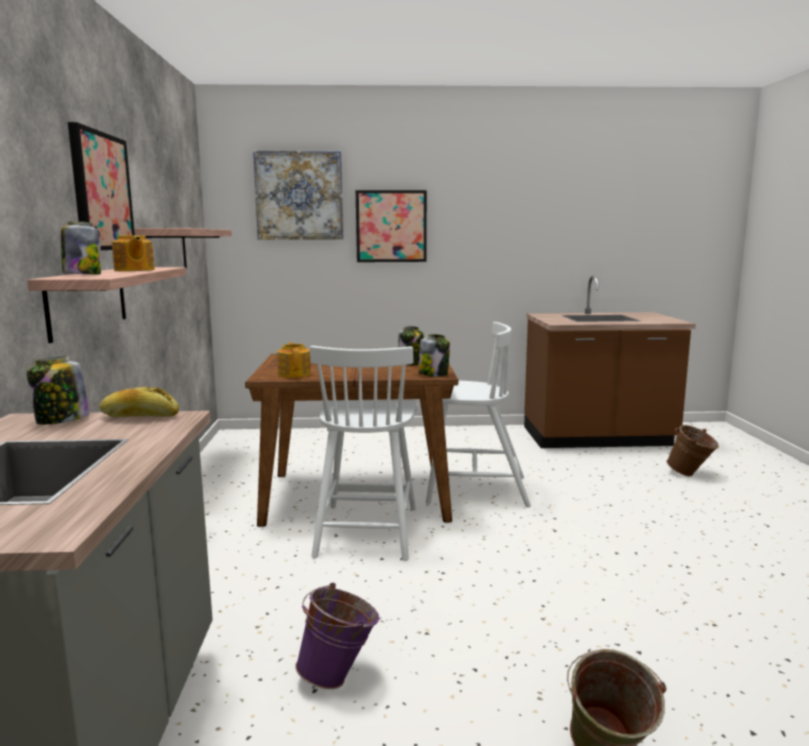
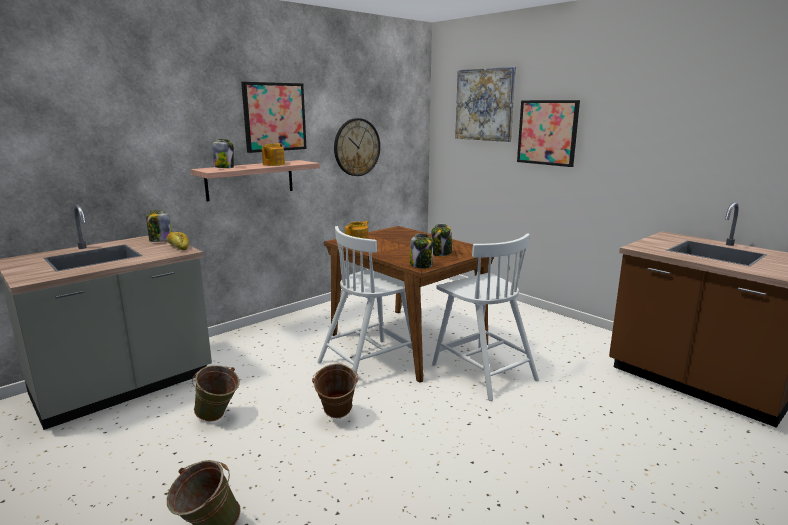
camera: 50 degrees right, 5 degrees up
shelf [135,228,232,269] -> wall clock [334,118,380,176]
purple bucket [295,583,379,689] -> green bucket [192,365,240,422]
brown bucket [667,425,719,476] -> brown bucket moved to [312,364,358,418]

